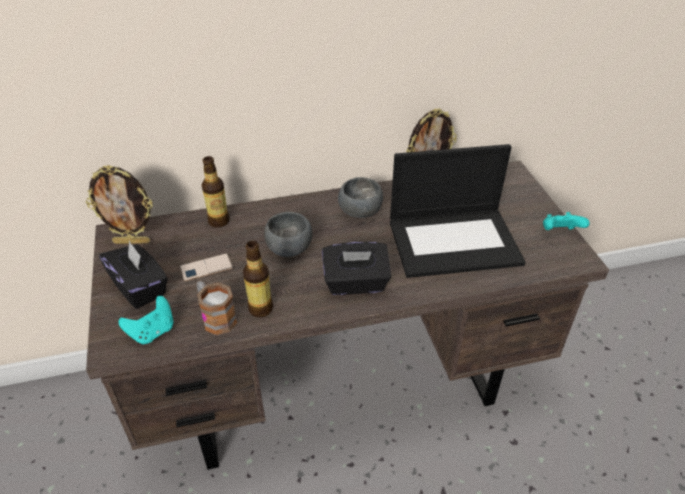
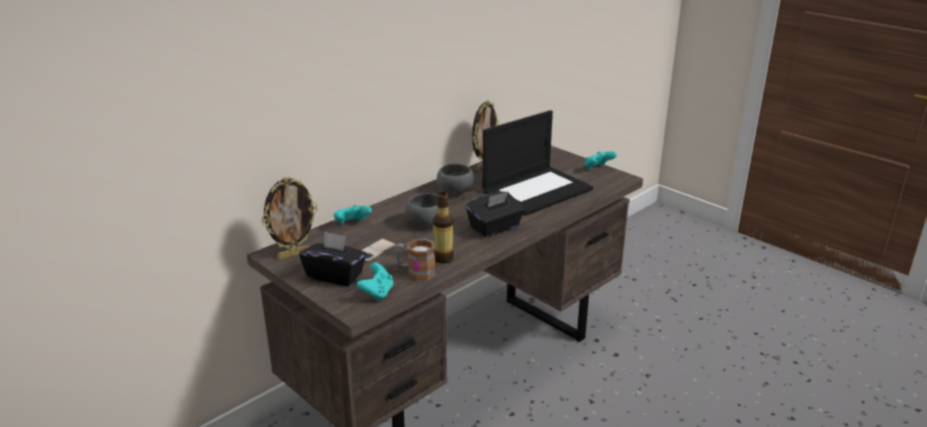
camera: 30 degrees left, 15 degrees down
bottle [202,156,229,228] -> turquoise game controller [334,205,372,224]

